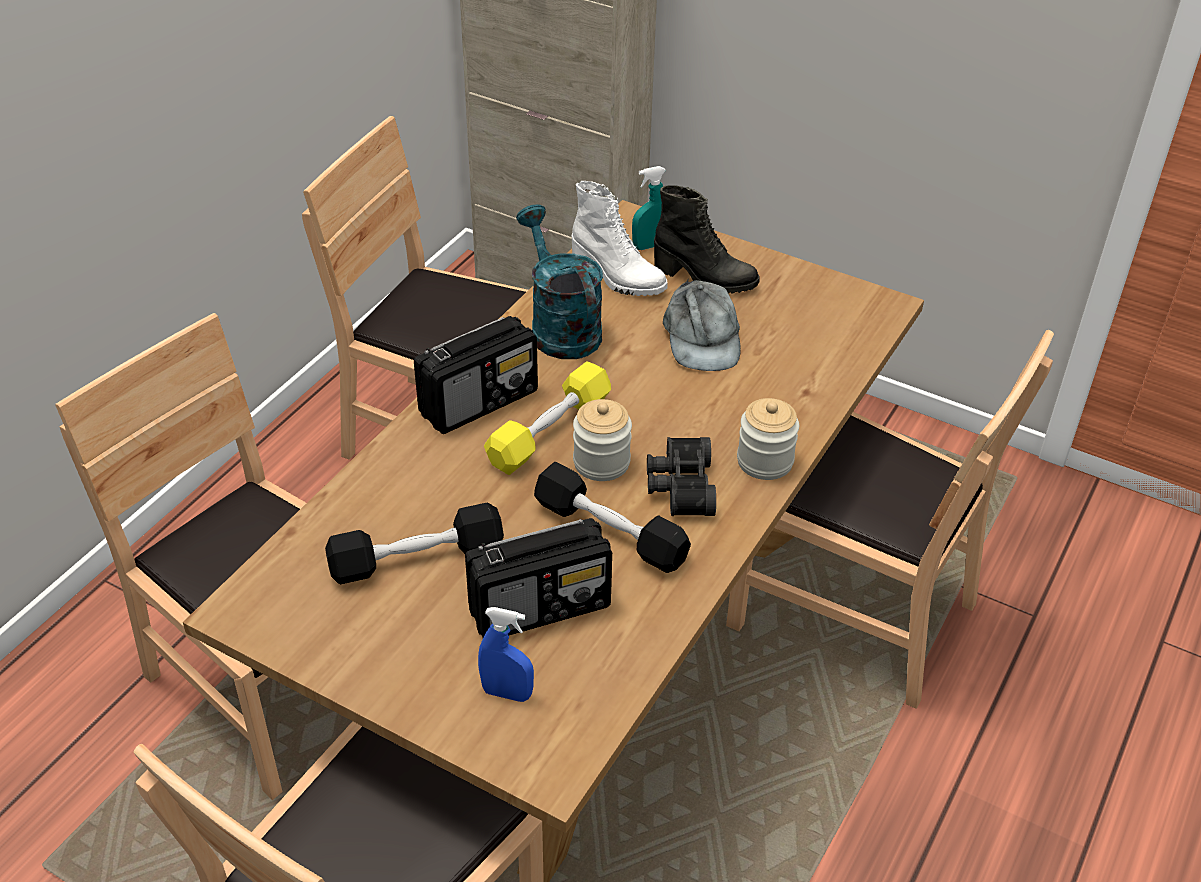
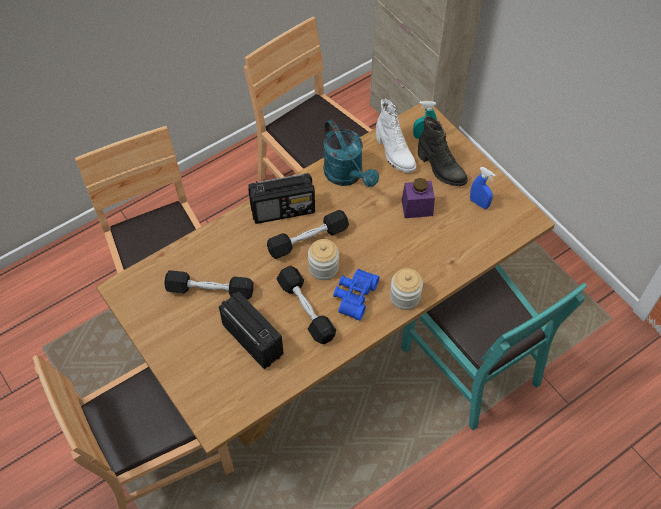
camera: 25 degrees right, 15 degrees up
radio [465,518,612,638] -> radio turned 135 degrees counterclockwise [219,291,284,369]
blue spray bottle [478,607,534,702] -> blue spray bottle moved to [470,167,495,209]
yellow dumbbell [484,361,611,475] -> black dumbbell [267,210,349,259]
turquoise watering can [516,205,603,359] -> turquoise watering can turned 150 degrees clockwise [324,120,379,187]
black binoculars [647,437,716,516] -> blue binoculars [333,269,379,321]
grey cap [663,279,741,371] -> purple jar [402,178,435,218]
brown chair [726,330,1054,709] -> turquoise chair [401,265,587,430]

